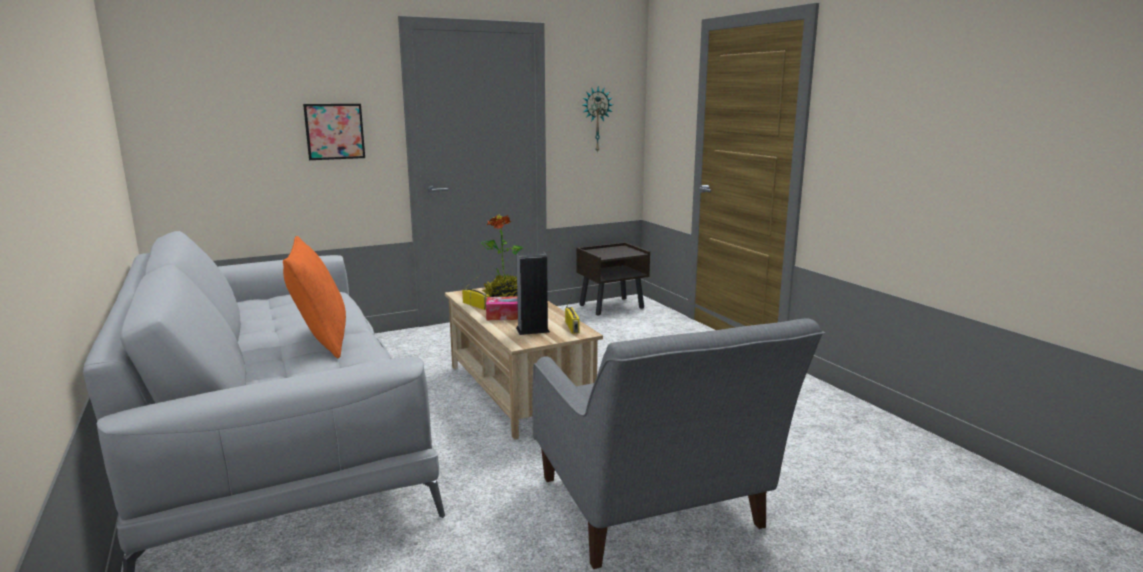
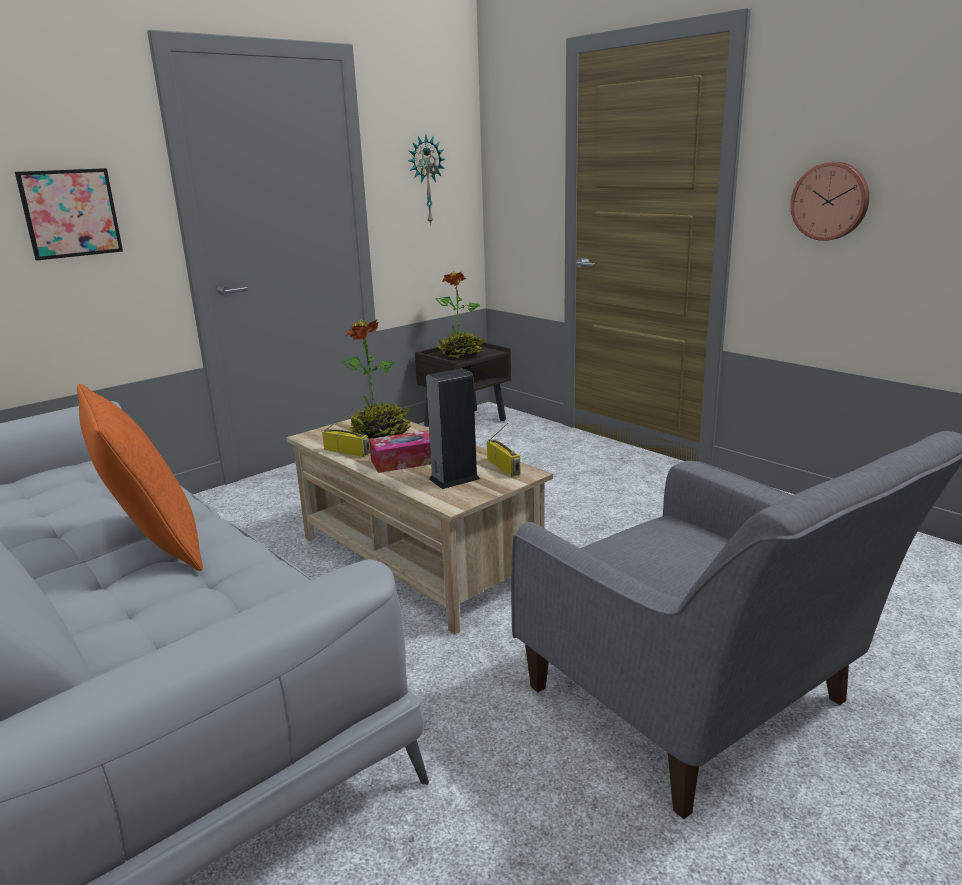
camera: 15 degrees left, 5 degrees up
none -> potted plant [435,271,486,358]
none -> wall clock [790,162,869,241]

